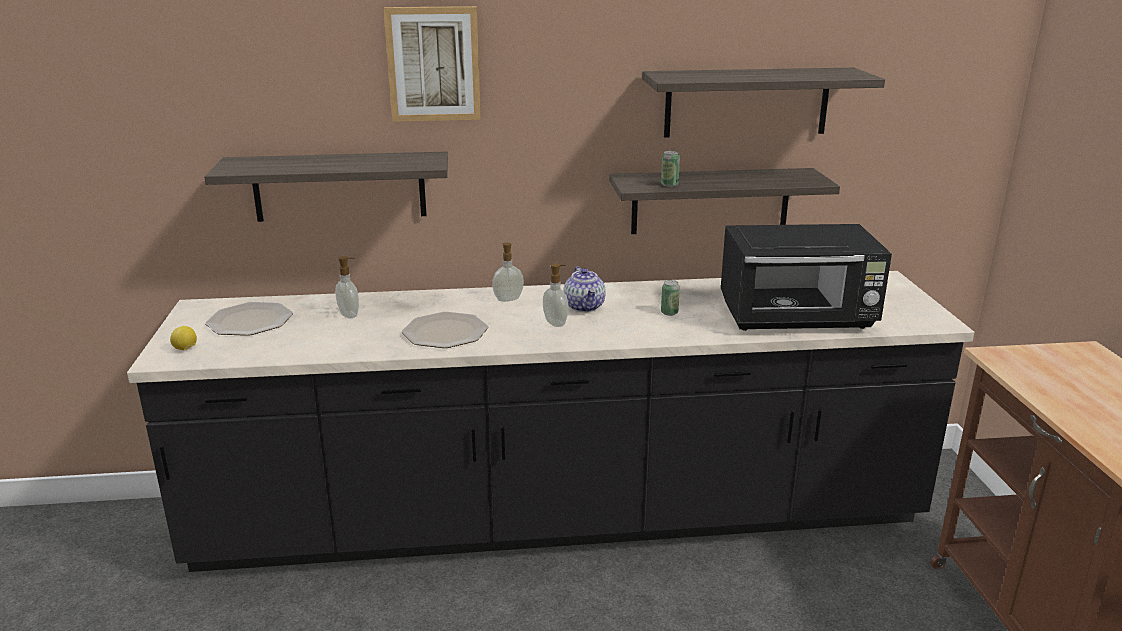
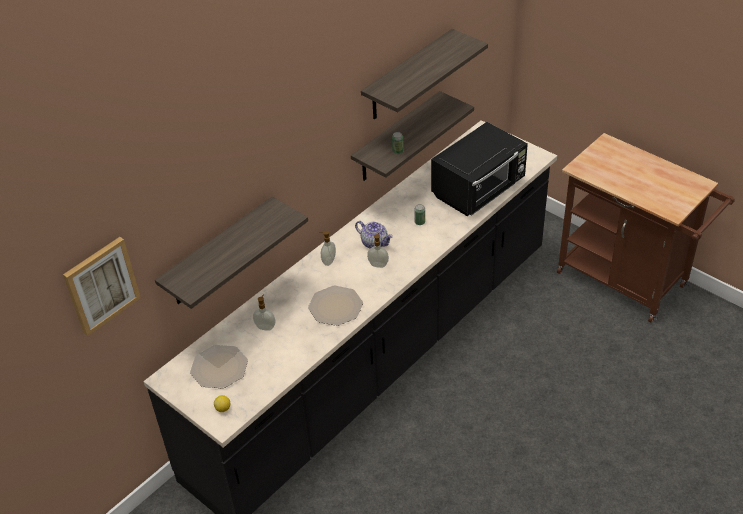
camera: 40 degrees left, 20 degrees up
picture [384,6,481,122] -> picture moved to [63,237,141,336]

